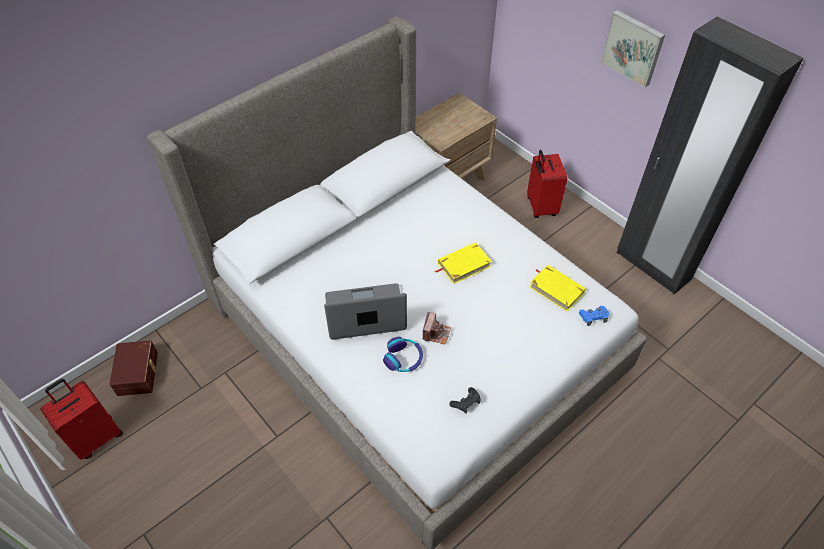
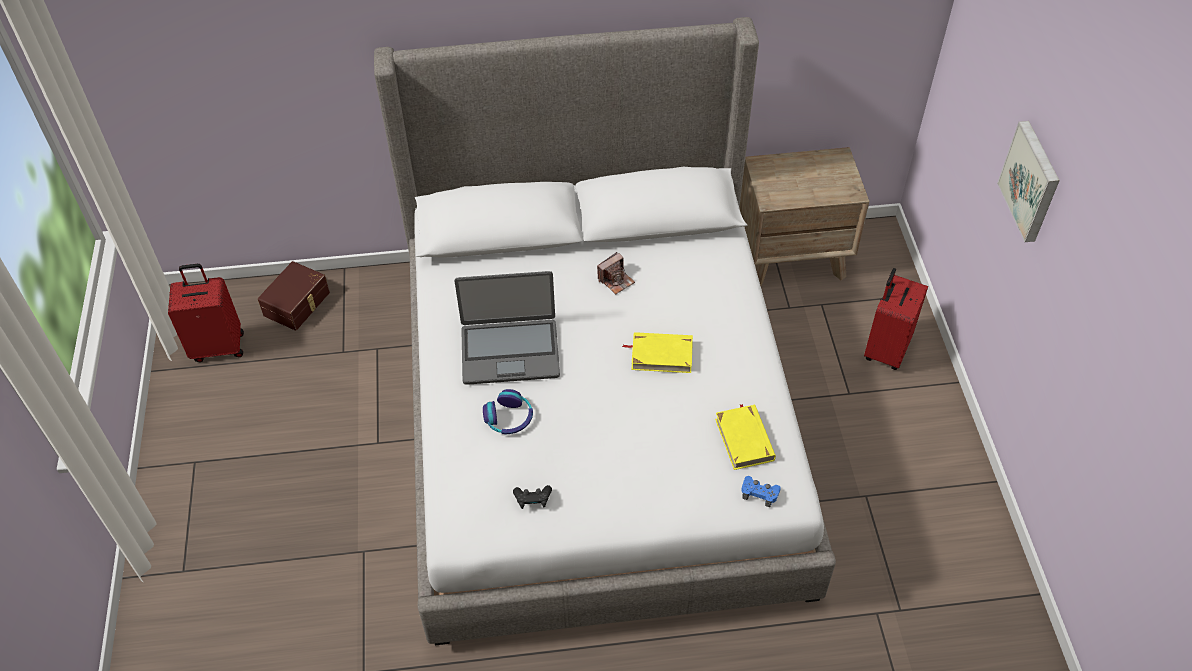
camera: 35 degrees right, 0 degrees up
laptop [324,283,407,340] -> laptop turned 150 degrees clockwise [455,271,560,385]
camera [423,312,451,345] -> camera moved to [597,252,635,294]
black wardrobe [617,16,803,295] -> none

